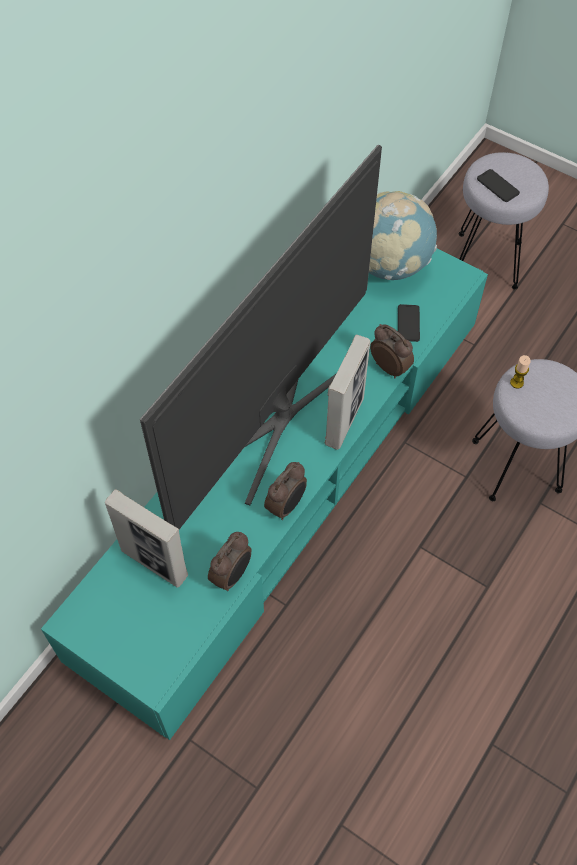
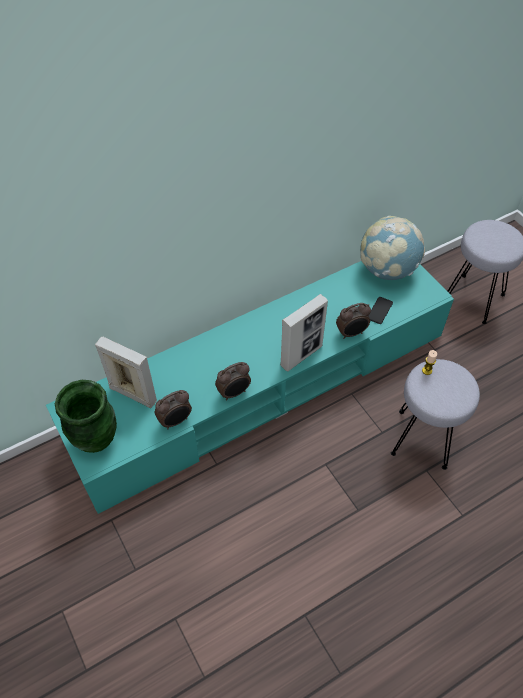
camera: 25 degrees right, 5 degrees down
picture frame [105,489,188,588] -> picture frame turned 150 degrees clockwise [95,337,157,409]
television [140,145,382,529] -> none
alarm clock [370,324,414,379] -> alarm clock turned 90 degrees clockwise [336,303,371,339]
phone [477,169,520,202] -> none
none -> green vase [55,380,117,453]

